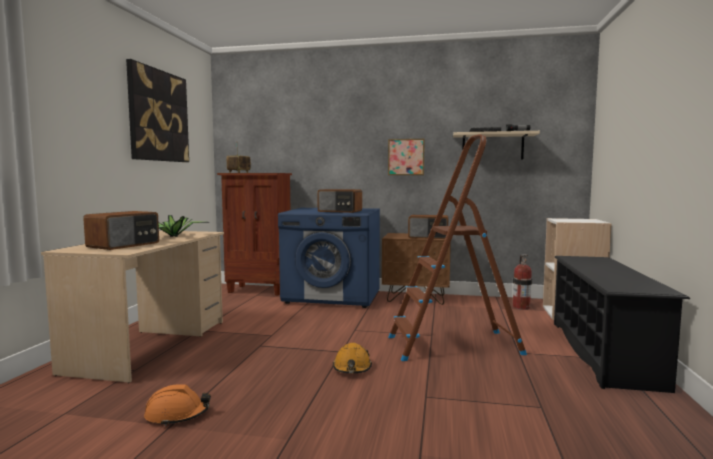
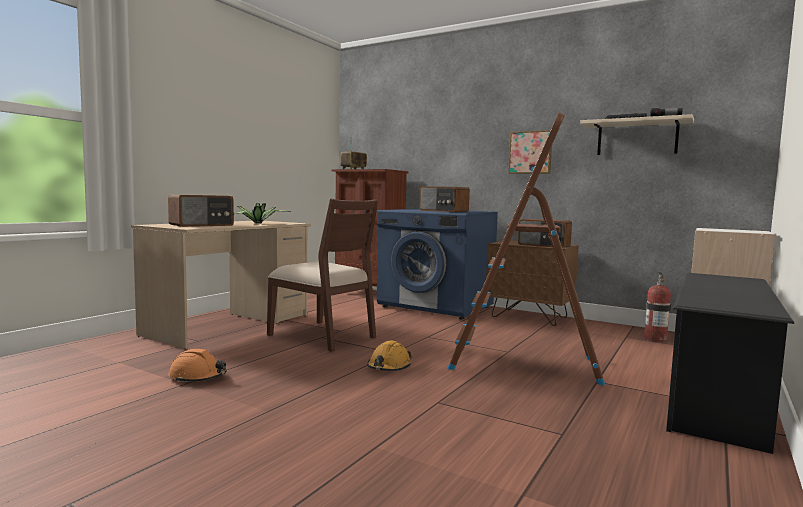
camera: 20 degrees right, 0 degrees up
picture [126,59,189,162] -> none
none -> brown chair [267,199,378,352]

